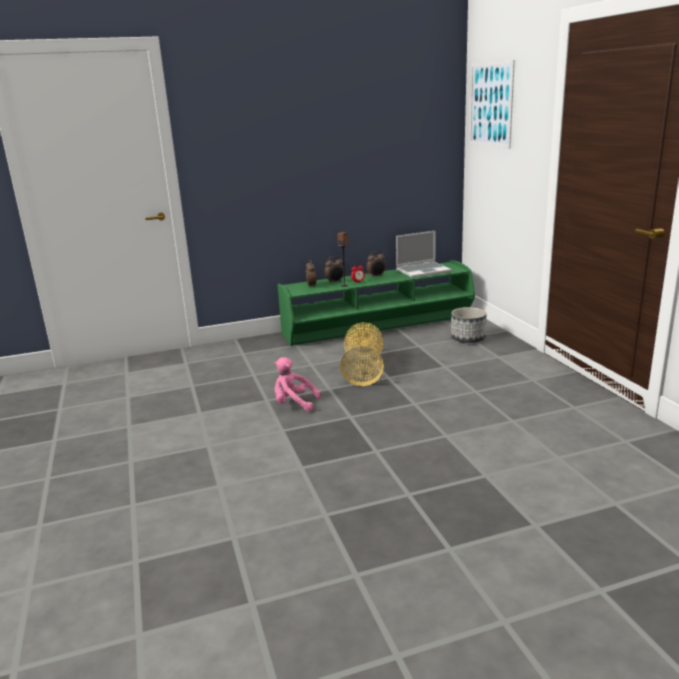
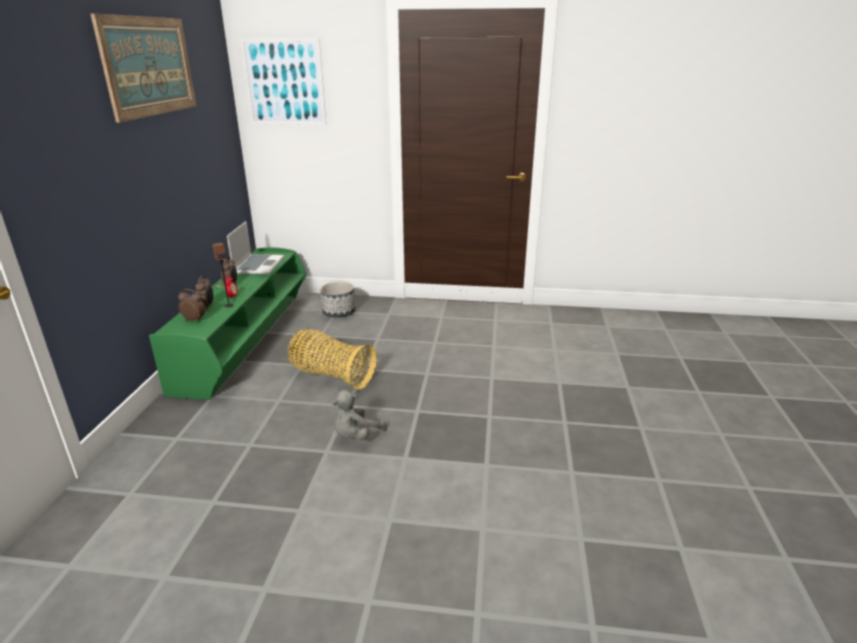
camera: 65 degrees left, 5 degrees up
pink plush toy [274,357,321,411] -> grey plush toy [333,390,387,440]
none -> picture [91,13,196,122]

